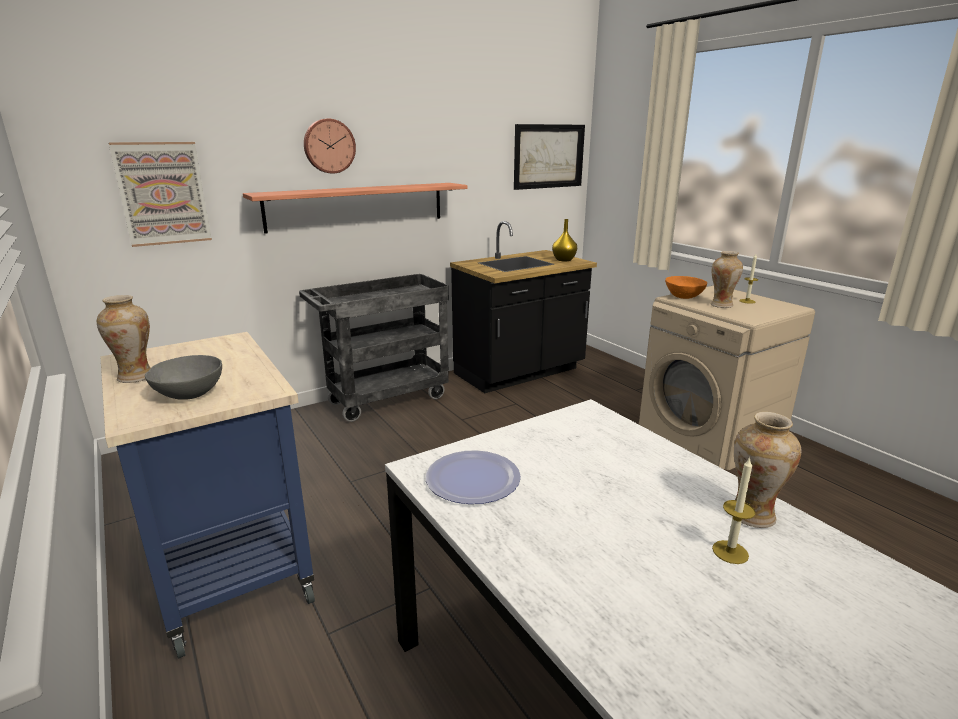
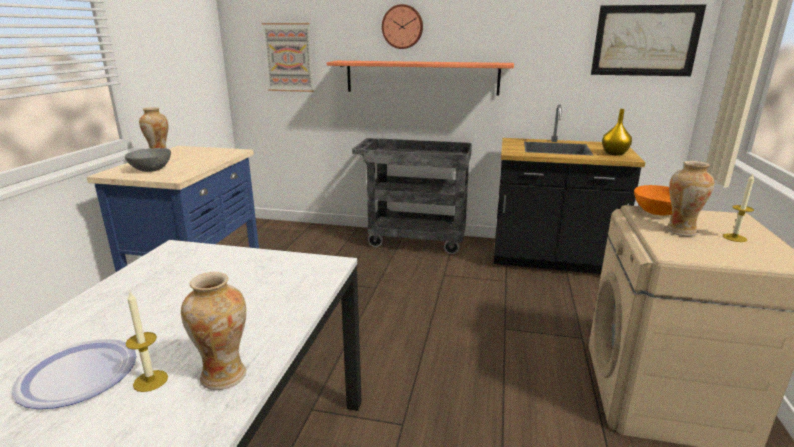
camera: 45 degrees right, 0 degrees up
plate [426,450,521,504] -> plate moved to [12,339,136,409]

